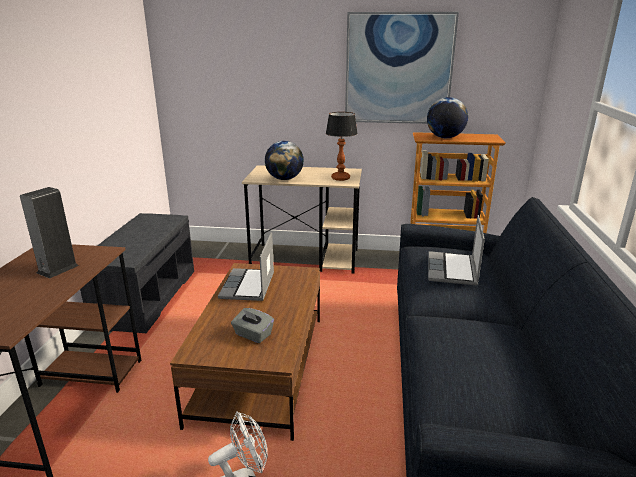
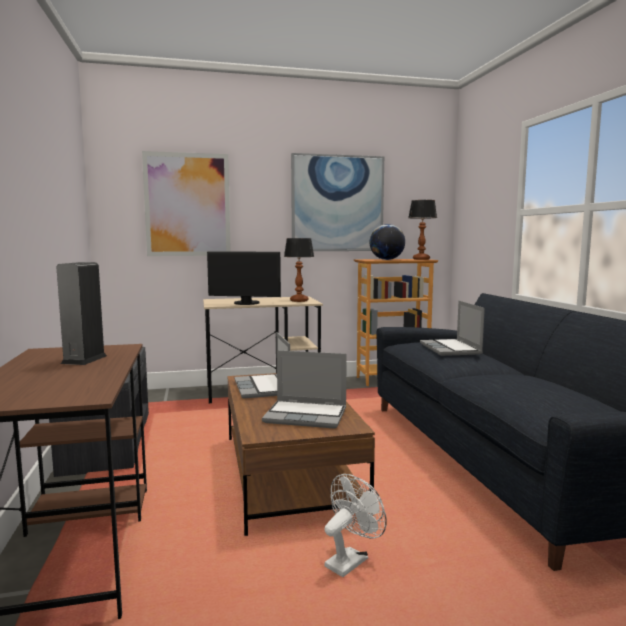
camera: 20 degrees left, 15 degrees down
grey tissue box [231,308,274,343] -> laptop [262,350,347,429]
globe [265,141,304,180] -> monitor [207,251,281,305]
none -> picture [142,151,231,256]
none -> table lamp [408,200,437,260]

